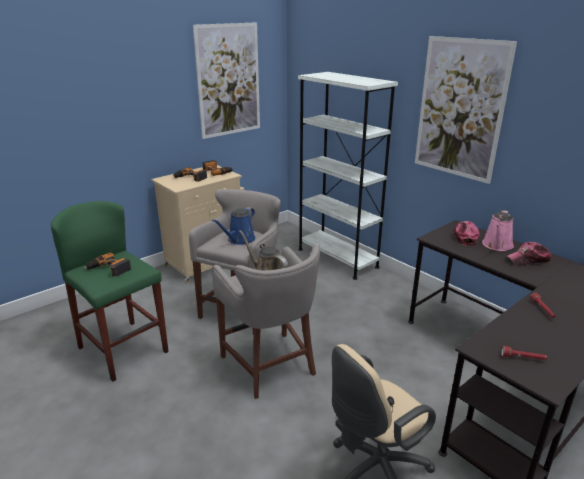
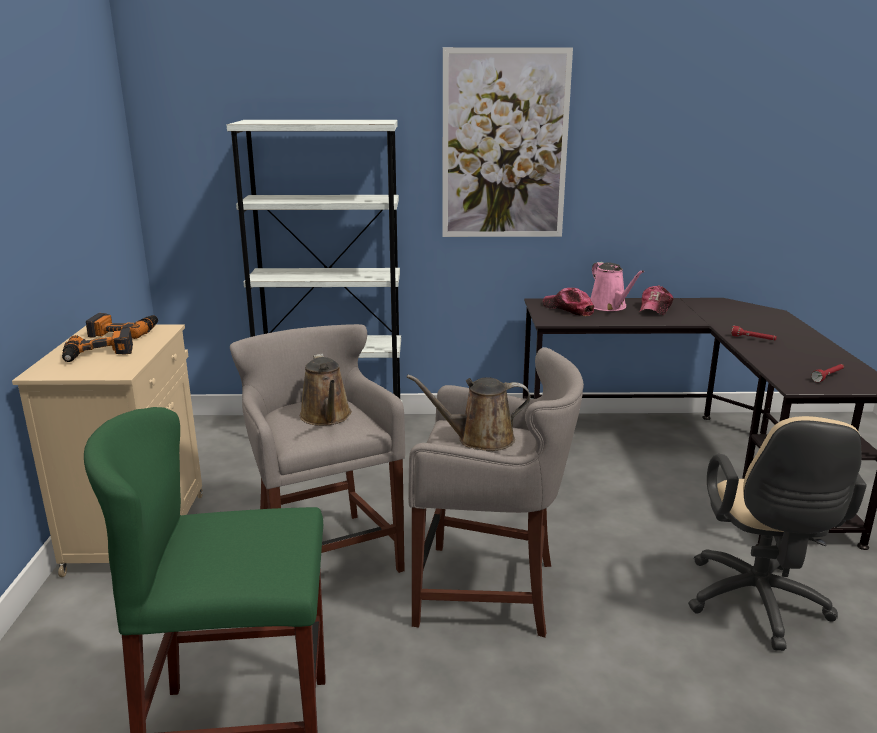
camera: 50 degrees left, 5 degrees down
power drill [84,252,131,277] -> none
picture [193,22,260,139] -> none
blue watering can [212,207,255,245] -> brown watering can [300,354,352,426]

